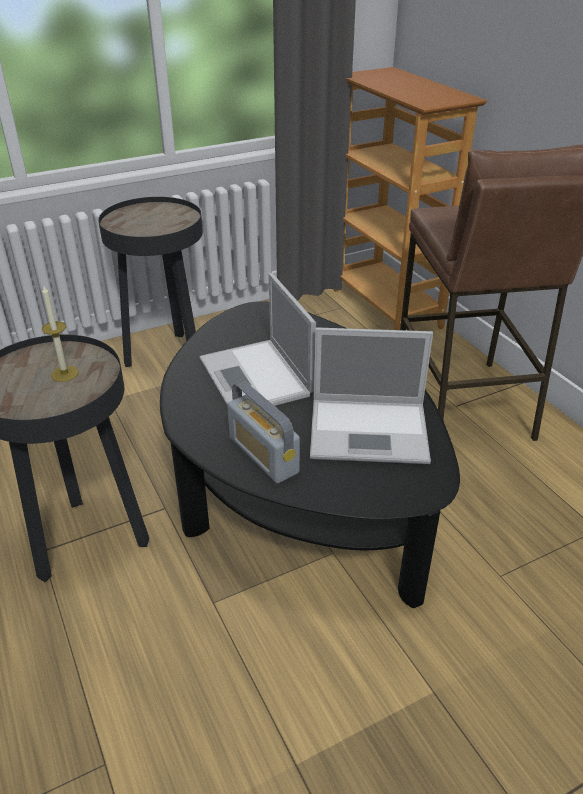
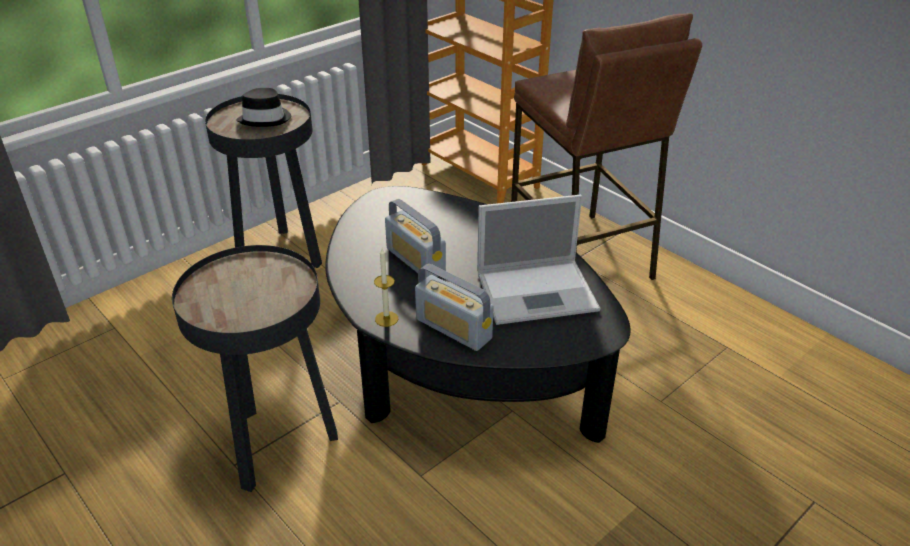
camera: 15 degrees left, 0 degrees up
candle [42,286,79,382] -> candle moved to [374,248,399,327]
laptop [199,273,316,406] -> radio [385,199,446,278]
none -> black hat [236,88,291,127]

